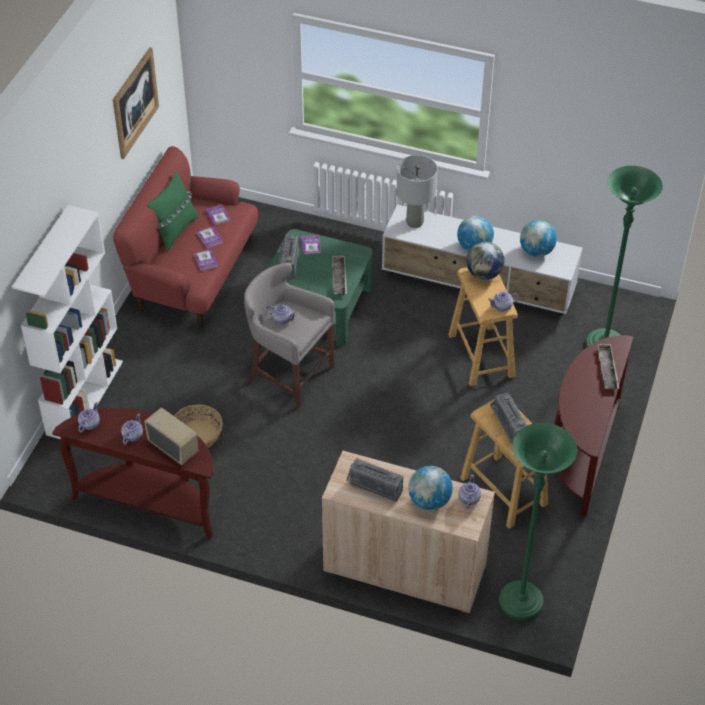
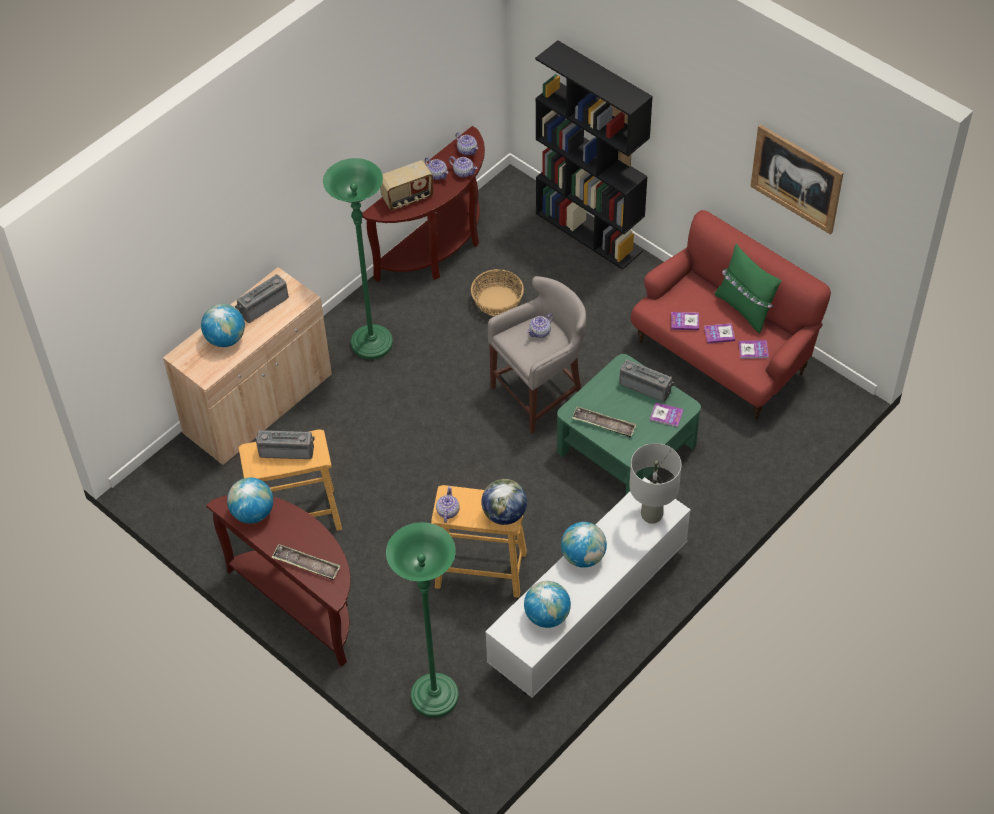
camera: 115 degrees right, 5 degrees up
white bookcase [12,205,123,439] -> black bookcase [535,40,653,270]
teapot [459,474,481,509] -> teapot moved to [449,156,478,178]
green floor lamp [499,423,577,620] -> green floor lamp moved to [323,158,393,359]
none -> globe [227,478,273,524]

